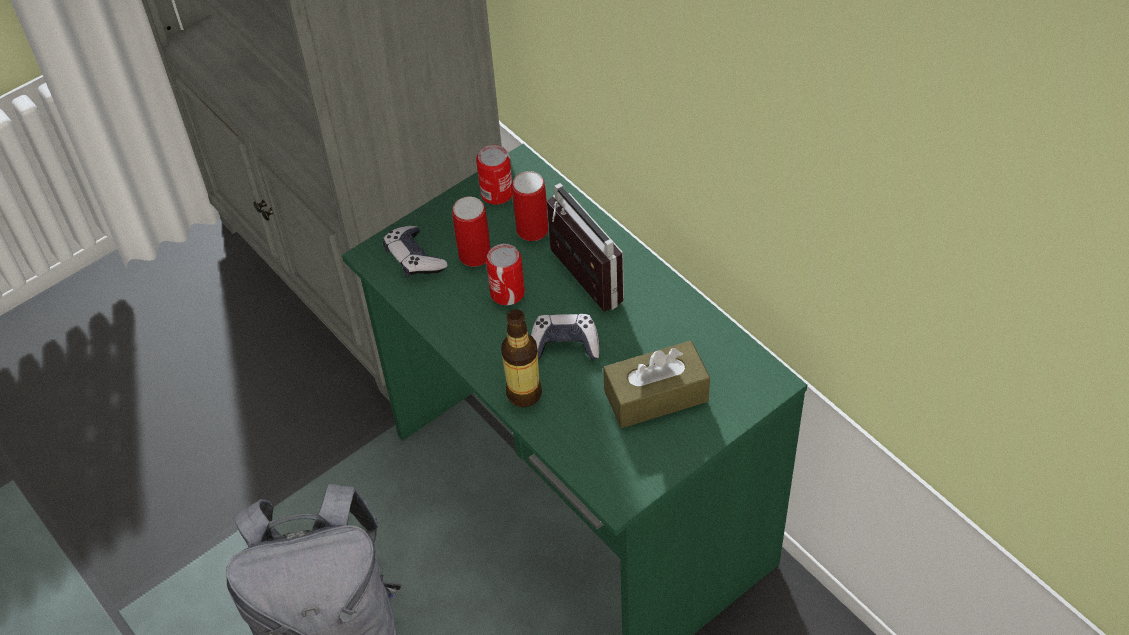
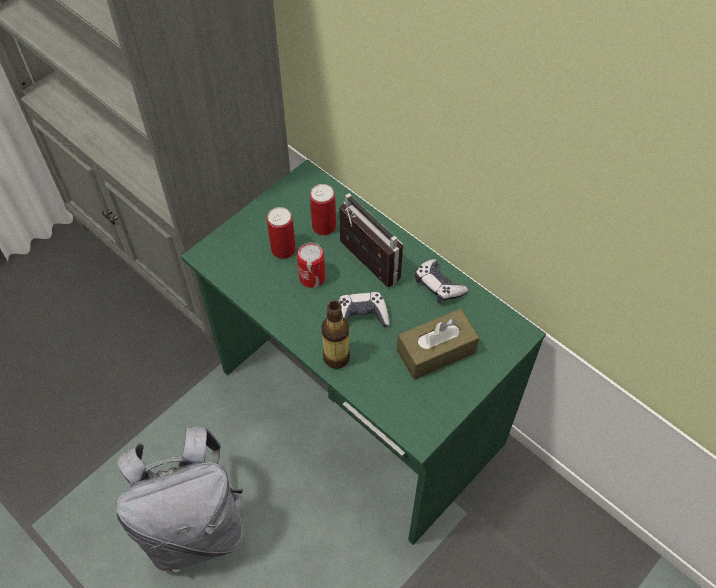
camera: 10 degrees left, 5 degrees up
game controller [383,226,448,277] -> game controller moved to [415,259,468,303]
can [476,145,513,205] -> none

